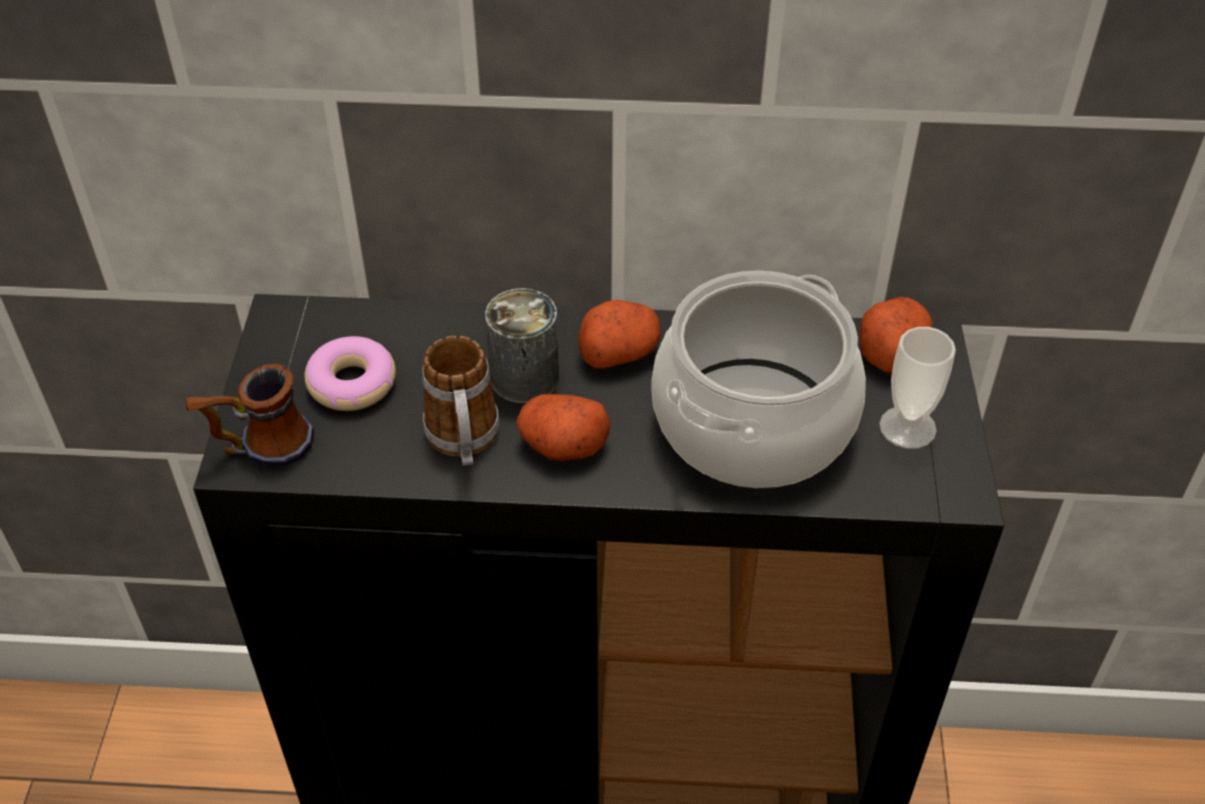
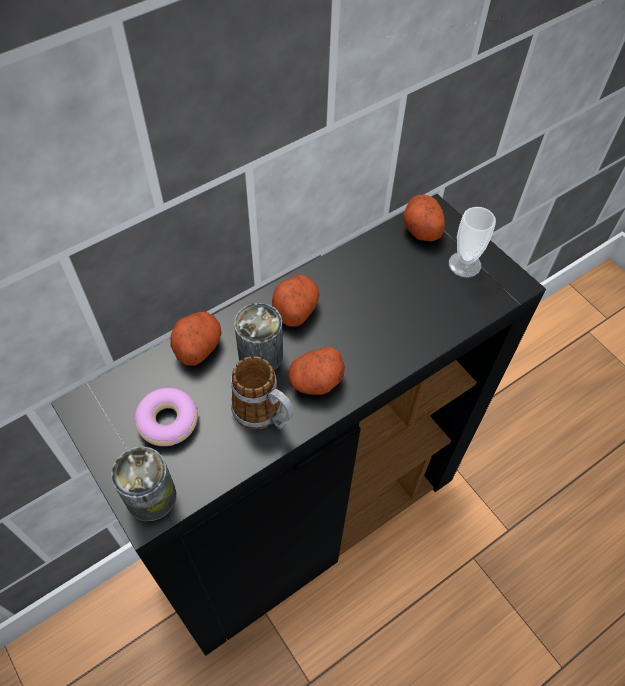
camera: 40 degrees left, 10 degrees up
mug [186,363,314,467] -> can [111,446,176,521]
cooking pot [651,271,866,488] -> none
none -> potato [170,312,222,366]

